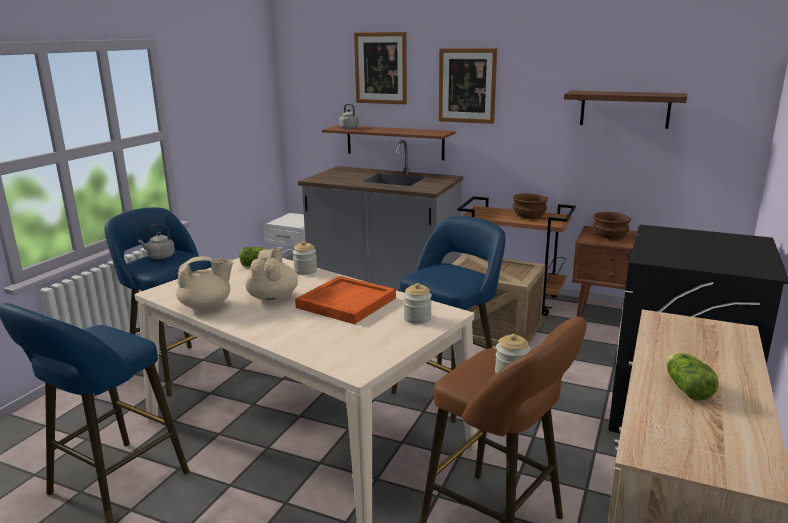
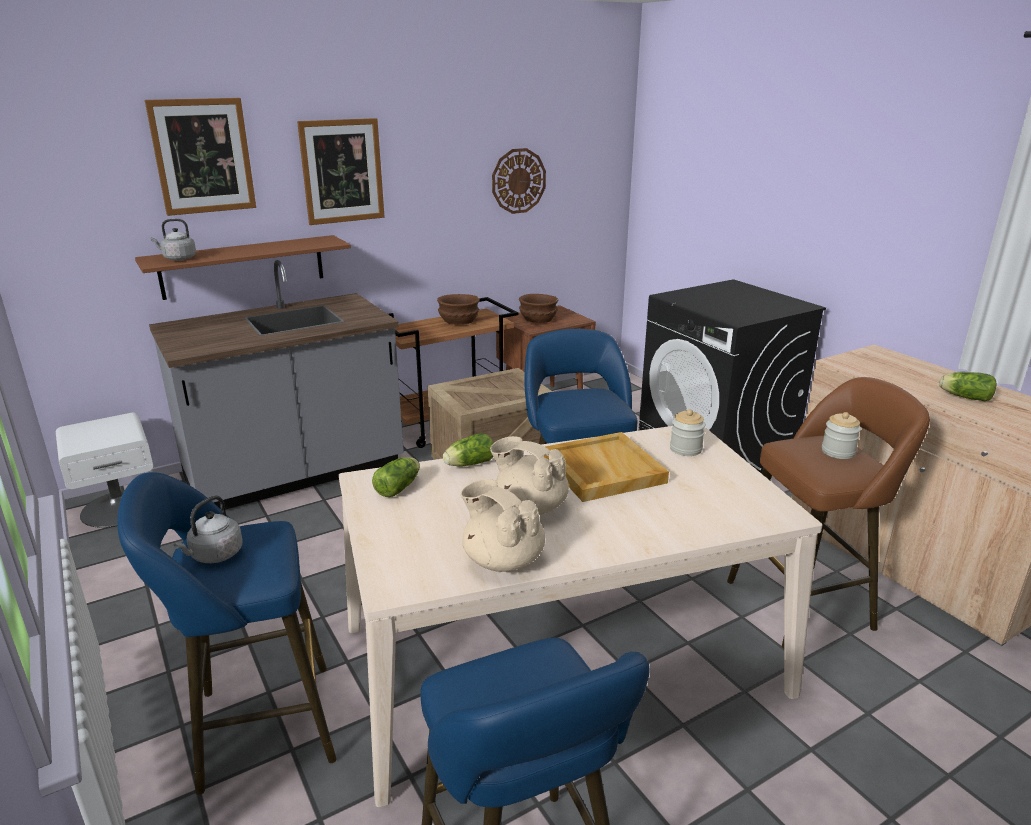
camera: 55 degrees left, 5 degrees up
beige teapot [176,256,233,310] -> beige teapot turned 60 degrees counterclockwise [461,479,545,572]
jar [293,241,317,275] -> lettuce [443,433,494,467]
orange tray [295,276,396,324] -> beige tray [544,432,669,502]
shelf [564,91,687,129] -> wall clock [492,148,546,214]

